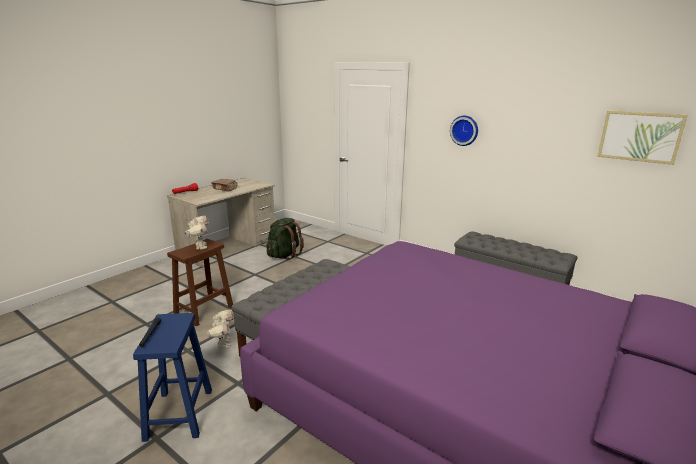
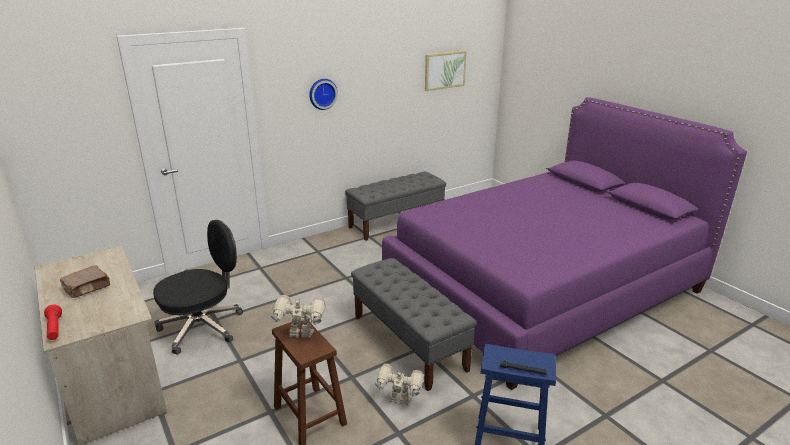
camera: 70 degrees left, 5 degrees up
green backpack [267,218,304,260] -> black office chair [153,220,243,355]

